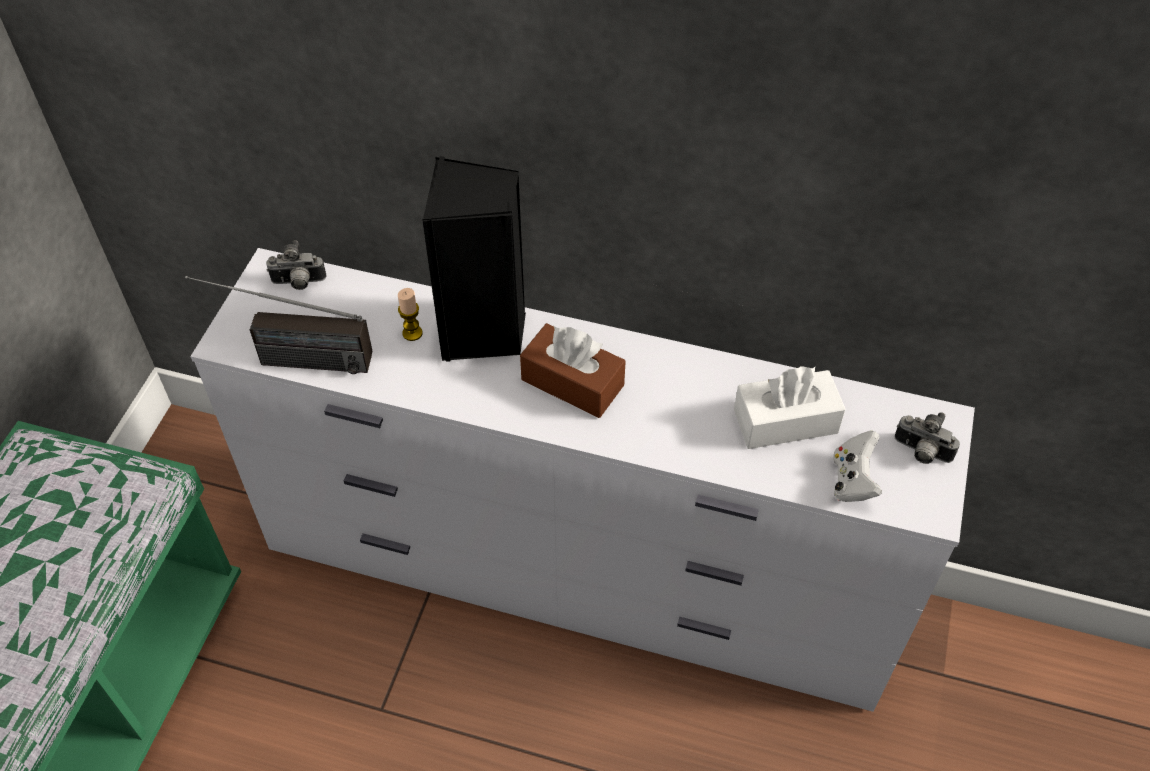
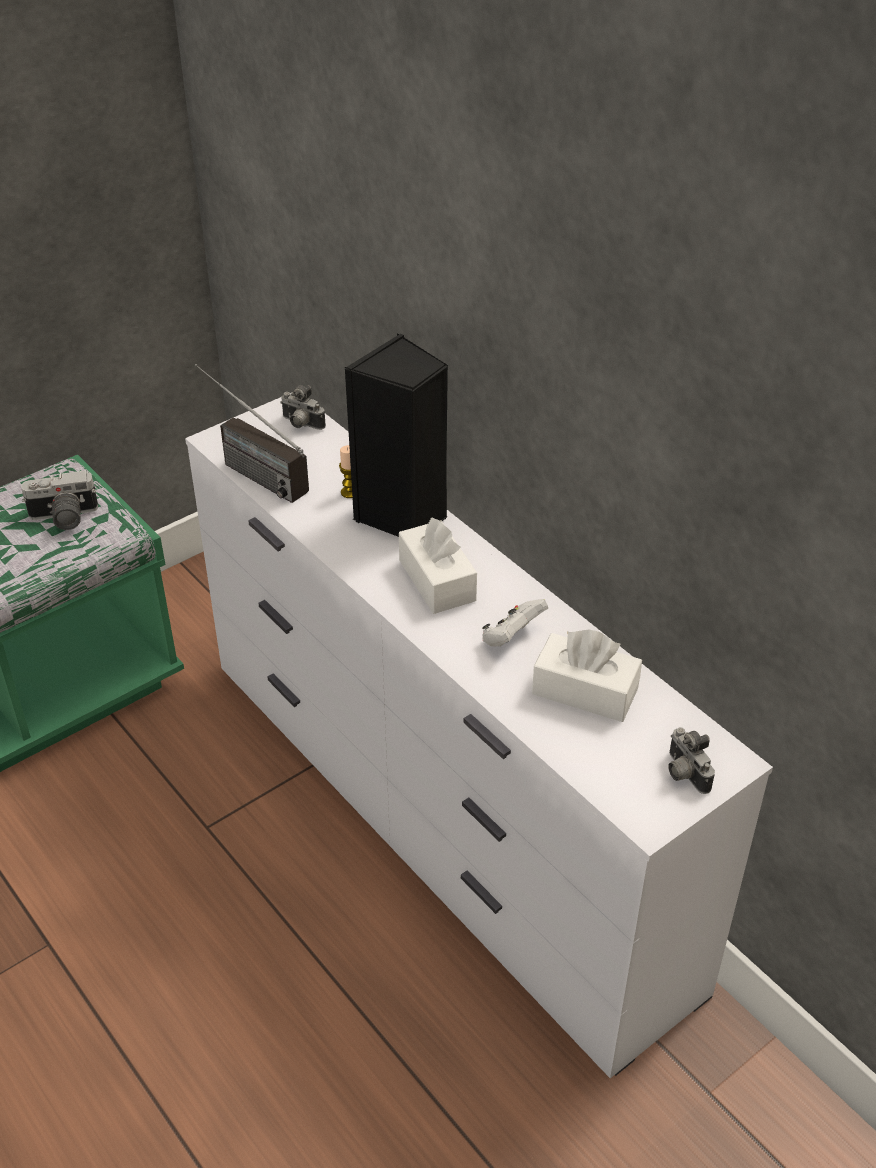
camera: 35 degrees right, 10 degrees down
brown tissue box [520,323,626,418] -> white tissue box [399,517,477,614]
white game controller [833,430,882,502] -> white game controller moved to [482,599,548,647]
none -> camera [21,470,98,530]

